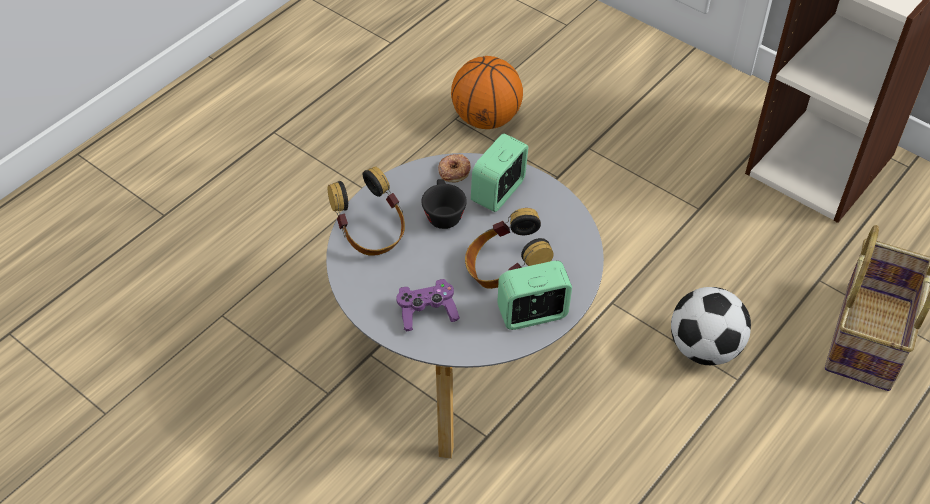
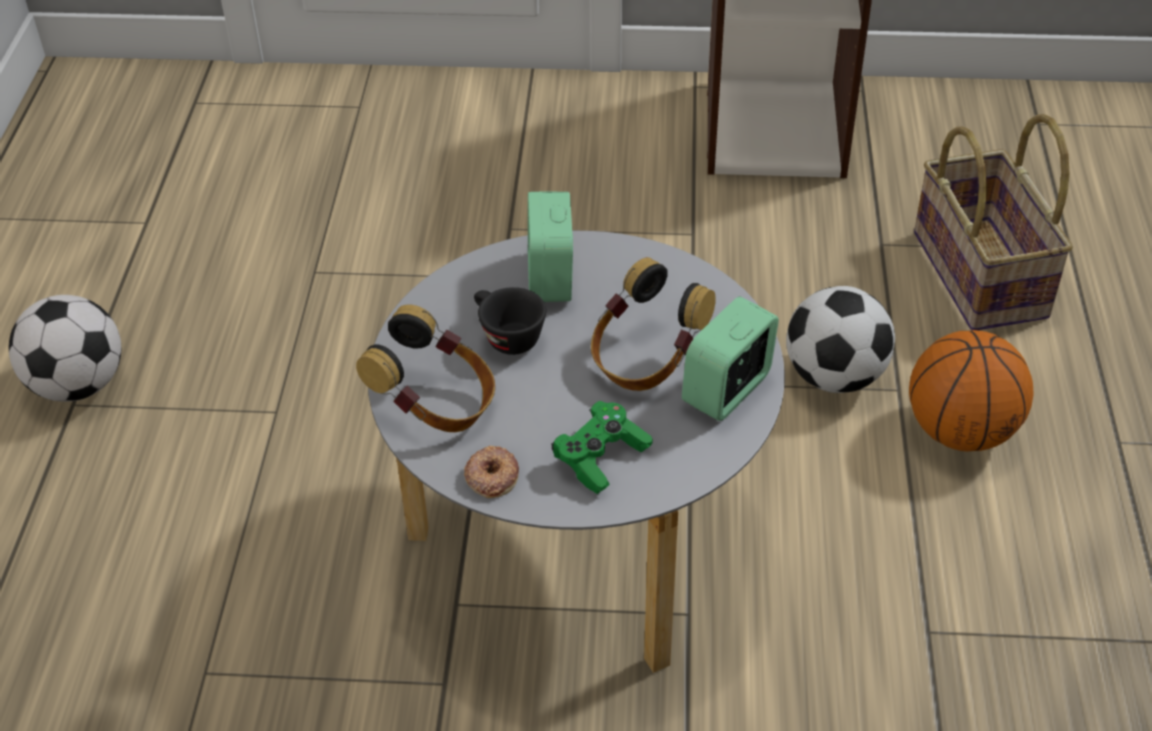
camera: 35 degrees left, 5 degrees down
purple game controller [396,279,460,332] -> green game controller [551,401,653,494]
donut [438,154,471,182] -> donut moved to [464,446,519,498]
basketball [451,56,523,129] -> basketball moved to [909,330,1034,452]
none -> football [9,295,121,402]

